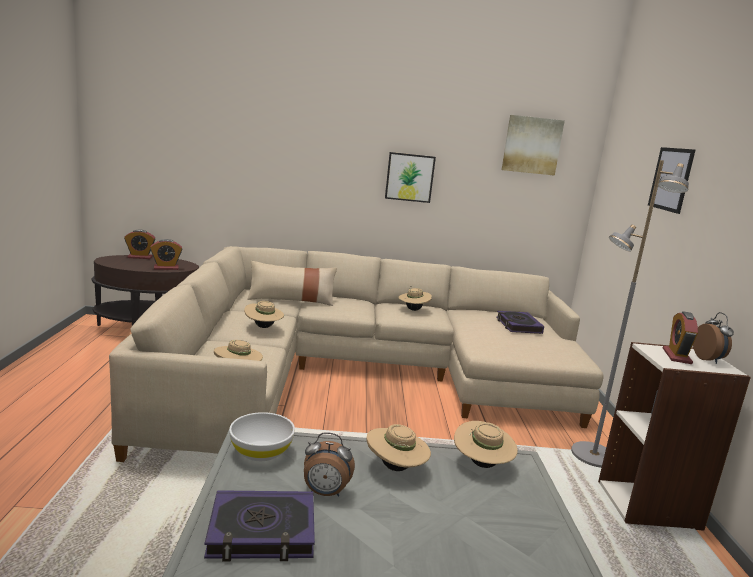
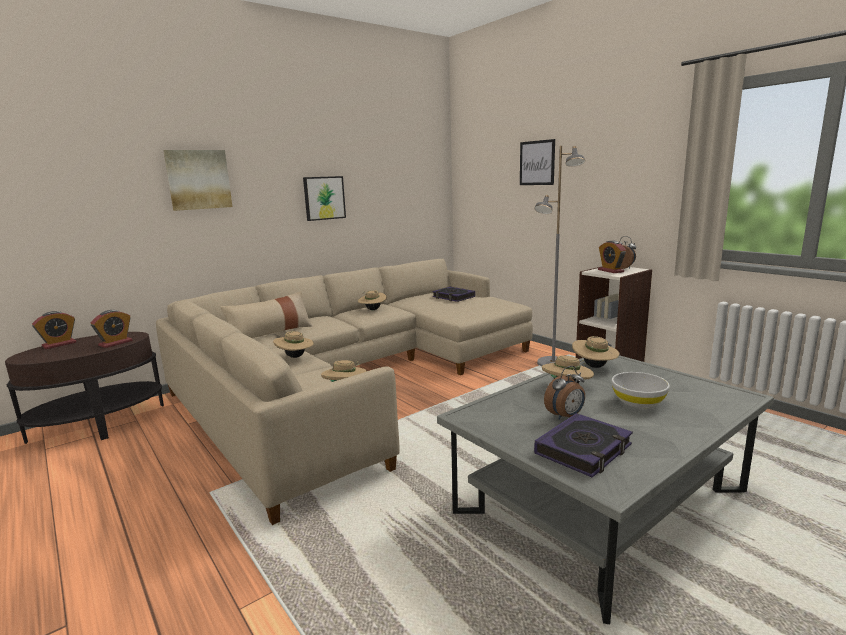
camera: 35 degrees left, 0 degrees up
white bowl [229,412,295,461] -> white bowl moved to [612,372,670,408]
picture [502,115,565,176] -> picture moved to [163,150,232,211]

